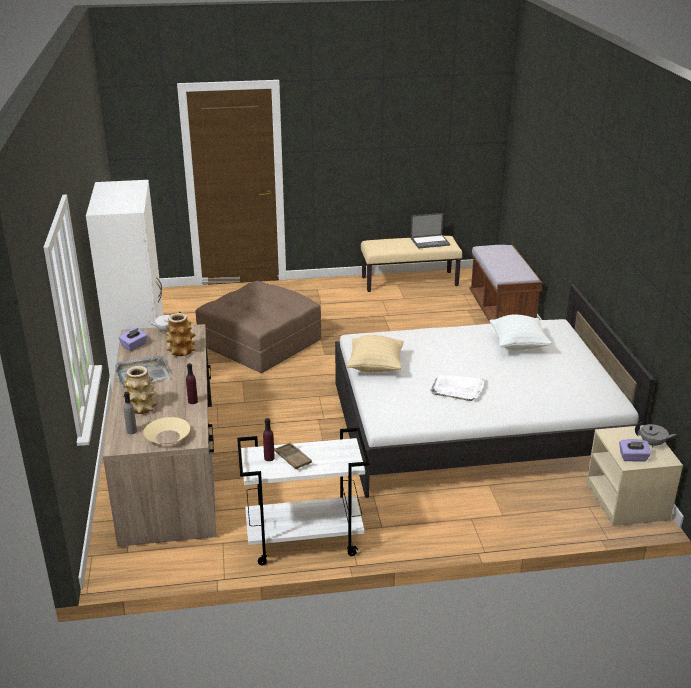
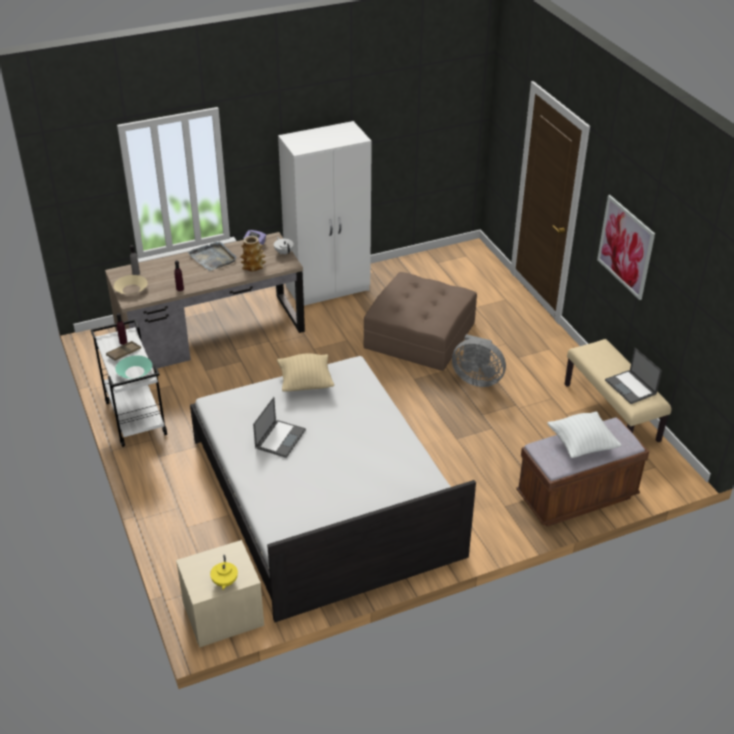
camera: 75 degrees right, 10 degrees up
vase [122,366,157,414] -> none
white tray [430,375,485,401] -> laptop [253,397,306,458]
white pillow [490,315,552,351] -> white pillow moved to [547,411,622,458]
purple tissue box [619,439,651,462] -> none
grey teapot [635,422,677,448] -> yellow teapot [210,555,238,590]
none -> turquoise bowl [115,355,152,379]
none -> grey fan [452,334,506,387]
none -> picture [597,195,655,300]

